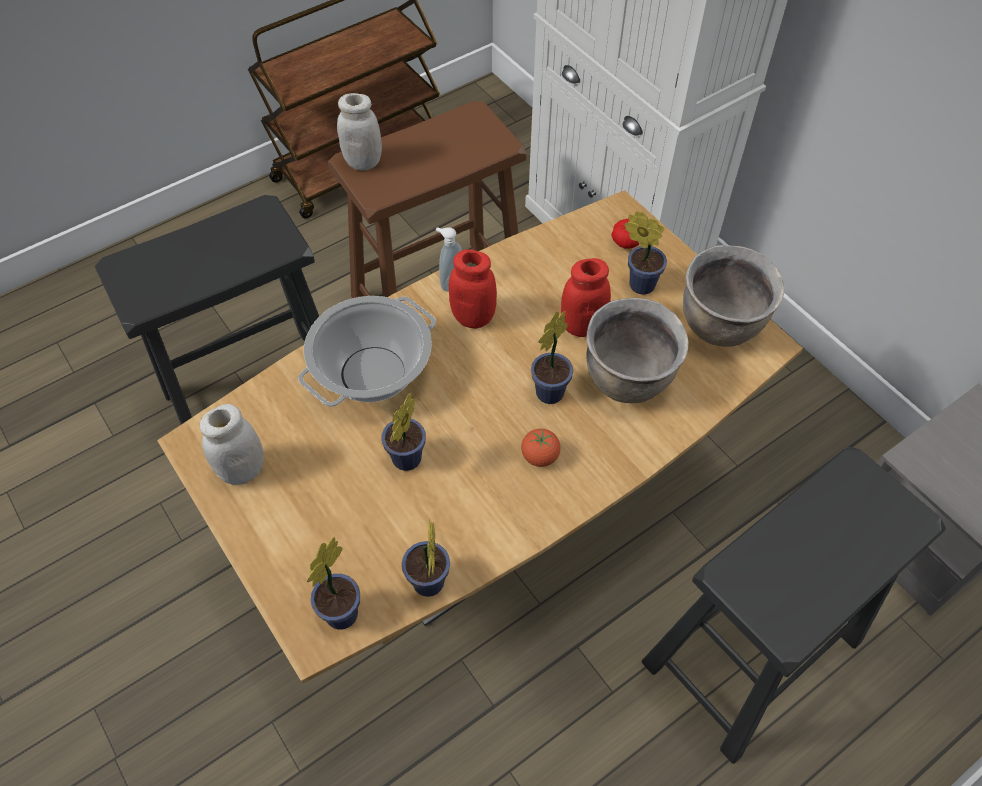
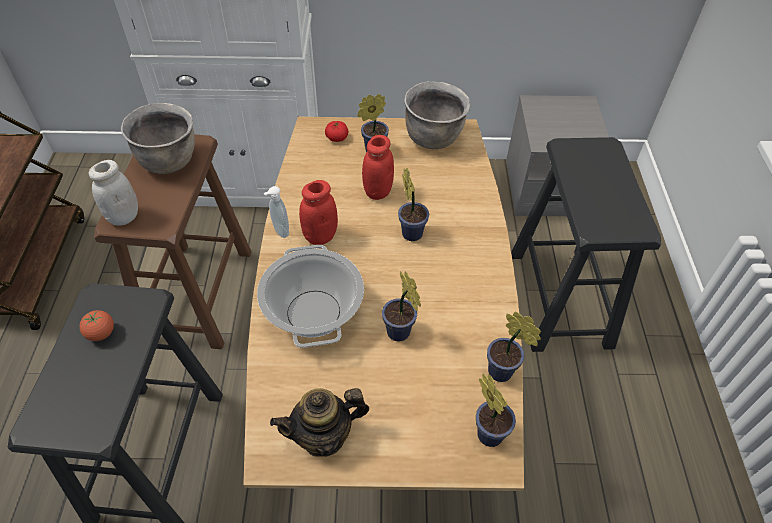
camera: 55 degrees left, 5 degrees down
white jar [200,404,264,485] -> teapot [270,388,369,457]
tomato [521,429,561,467] -> tomato moved to [79,310,114,341]
brown cooking pot [586,298,689,403] -> brown cooking pot moved to [120,103,195,174]

